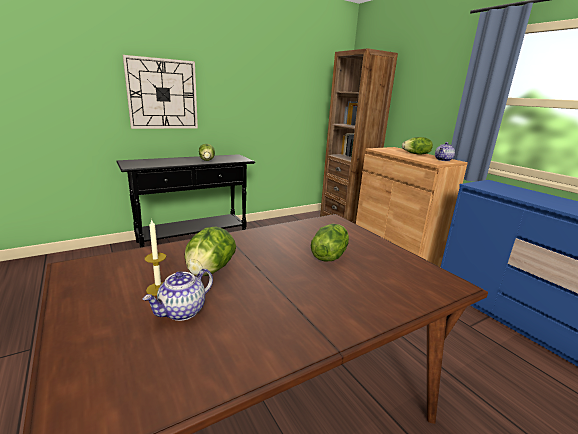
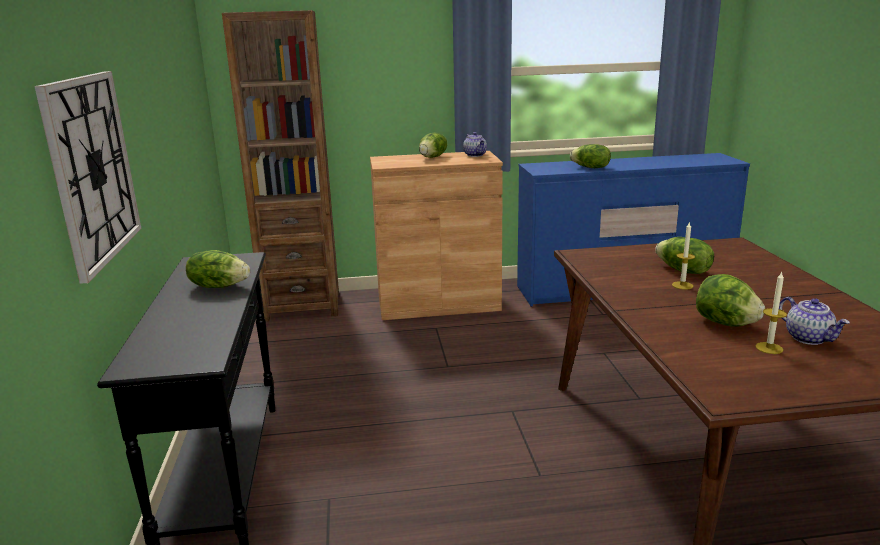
camera: 65 degrees left, 0 degrees up
none -> lettuce [570,144,611,168]
none -> candle [672,221,695,290]

